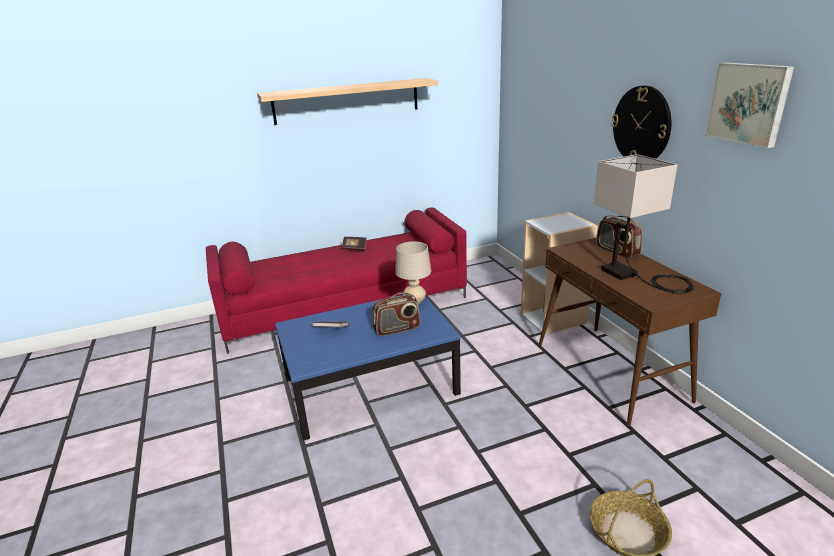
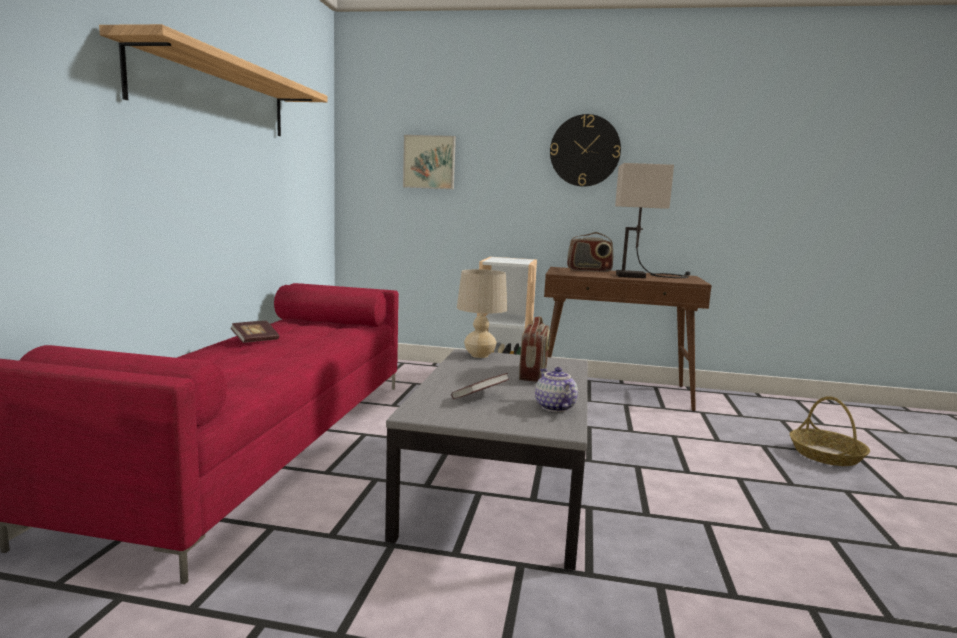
camera: 60 degrees left, 15 degrees down
blue coffee table [275,295,461,441] -> grey coffee table [385,349,588,570]
picture [705,62,794,148] -> picture moved to [403,135,456,189]
none -> teapot [535,367,578,412]

